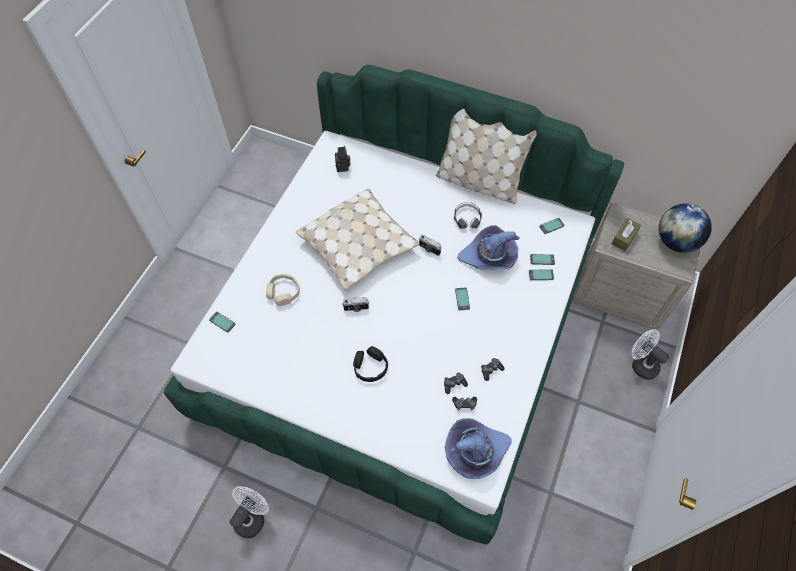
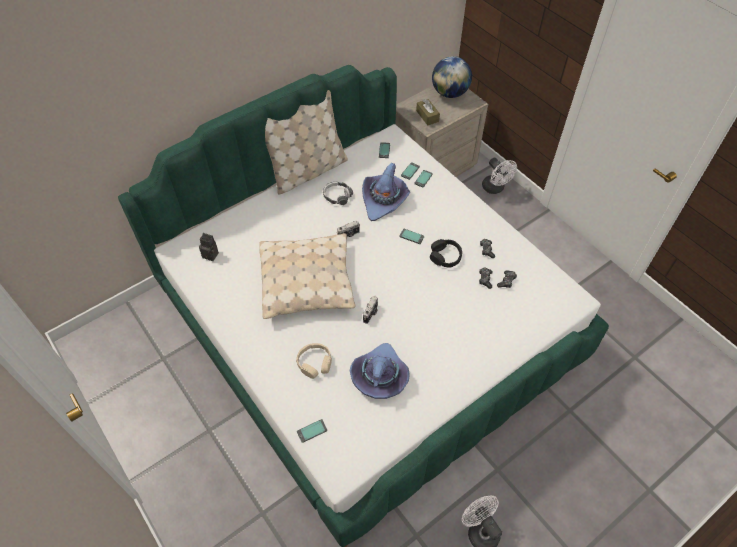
camera: 60 degrees left, 5 degrees down
black headphones [353,346,388,382] -> black headphones moved to [430,239,462,267]
purple hat [445,418,512,479] -> purple hat moved to [350,343,410,399]
white fan [632,329,669,380] -> white fan turned 105 degrees counterclockwise [482,158,517,194]

